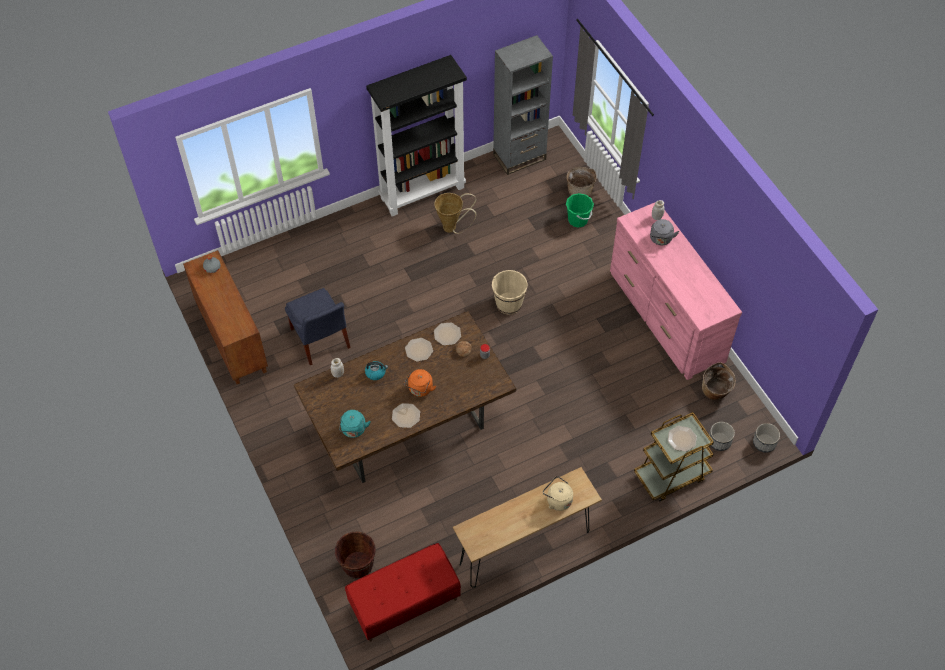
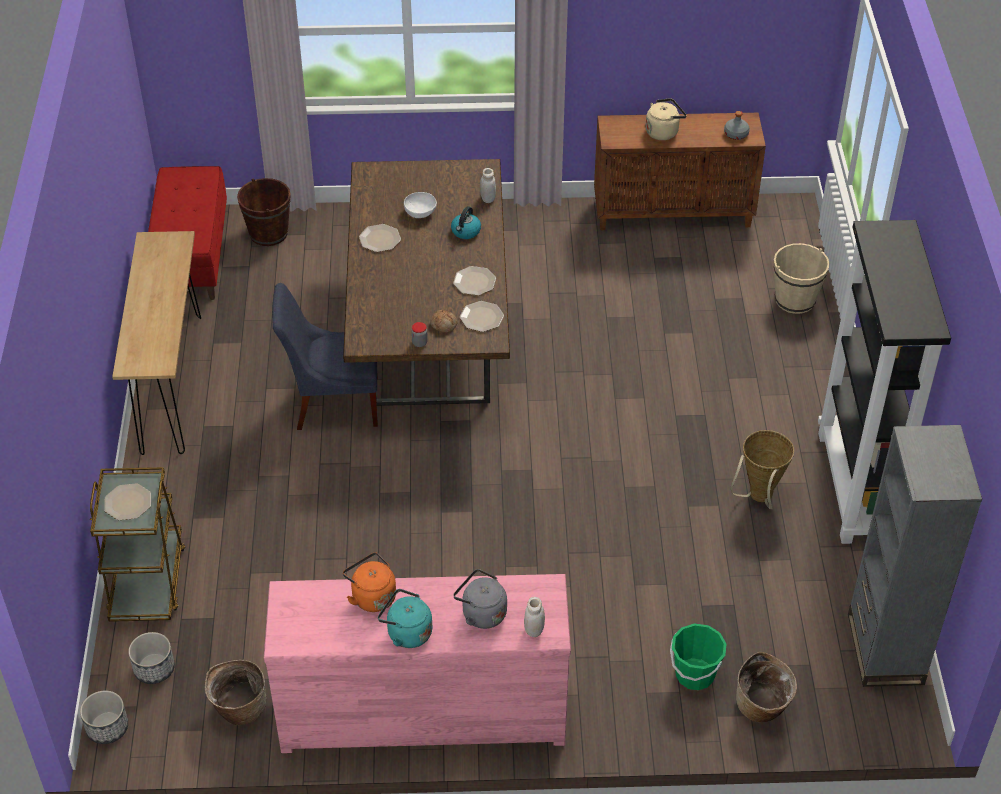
camera: 115 degrees right, 10 degrees down
blue chair [285,288,351,365] -> blue chair moved to [272,283,378,430]
turquoise kettle [339,410,371,438] -> turquoise kettle moved to [378,589,432,648]
orange kettle [404,369,436,397] -> orange kettle moved to [343,552,396,612]
beige bucket [492,270,528,315] -> beige bucket moved to [774,243,830,314]
beige kettle [543,476,573,511] -> beige kettle moved to [645,98,686,140]
none -> white bowl [404,192,437,218]

